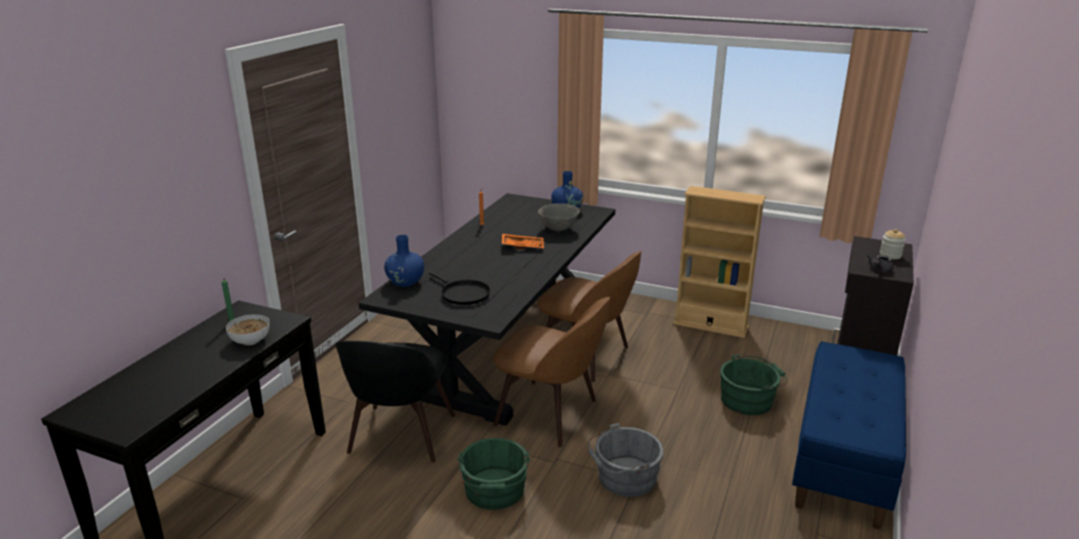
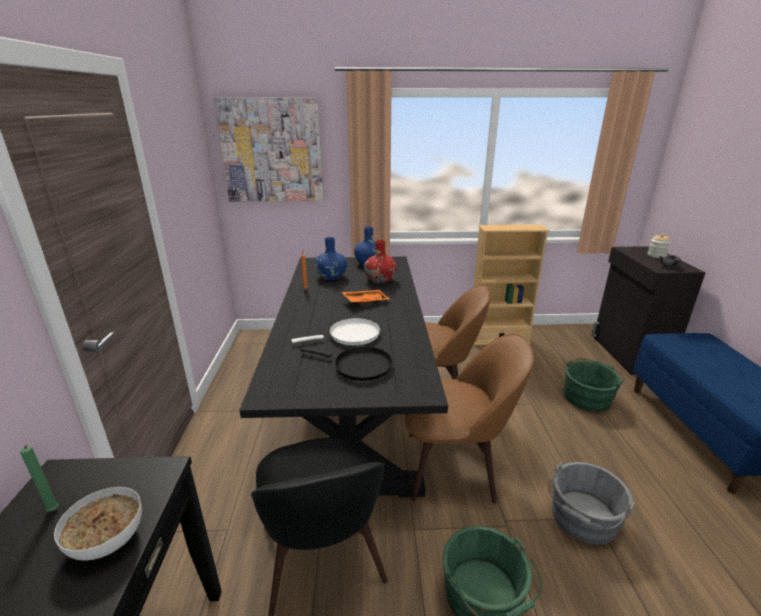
camera: 25 degrees left, 0 degrees up
blue vase [384,235,424,287] -> blue vase moved to [315,237,347,280]
grey bowl [538,203,580,231] -> red vase [364,240,397,284]
none -> picture [214,97,324,202]
none -> white frying pan [291,318,380,345]

